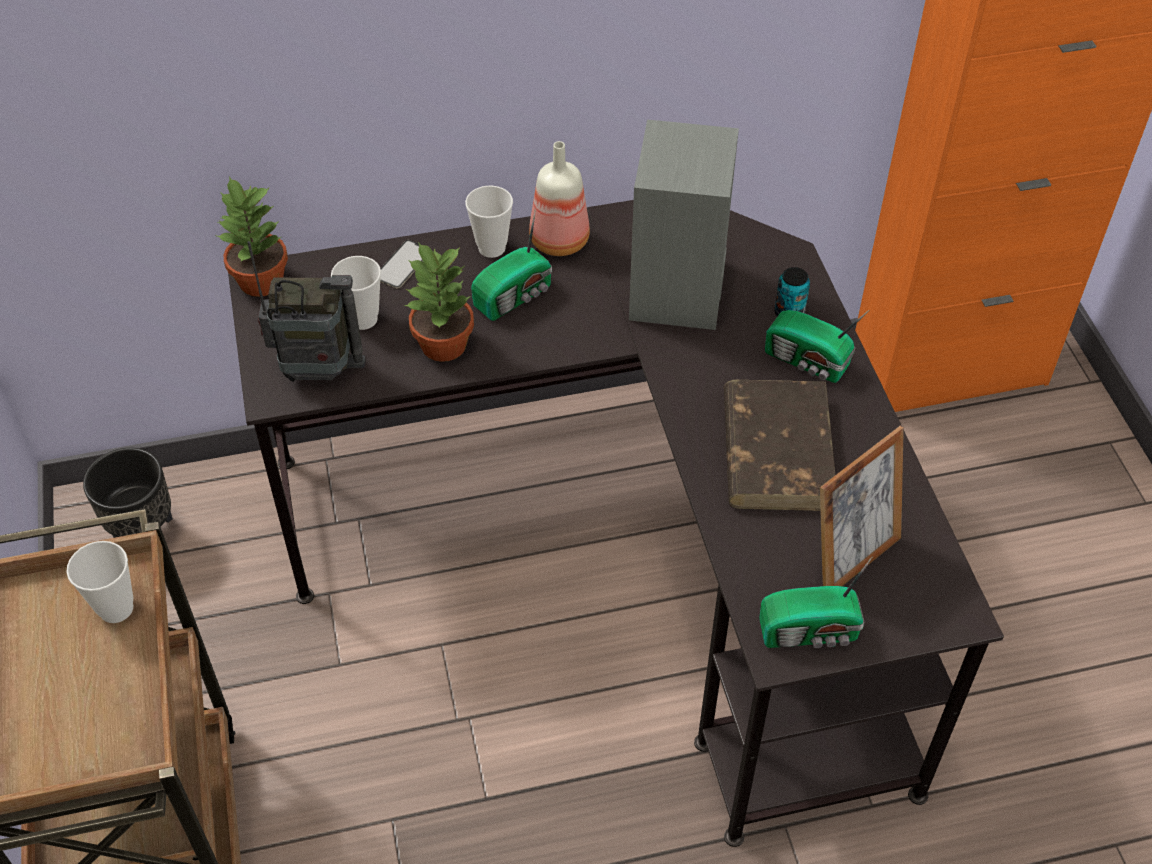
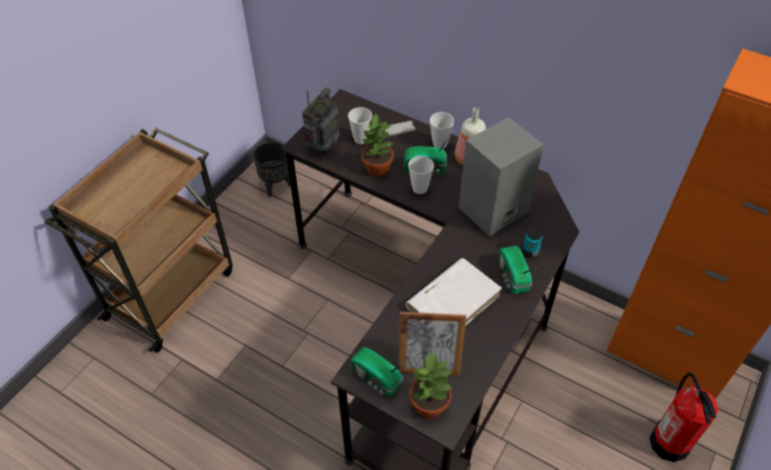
camera: 45 degrees right, 0 degrees up
cup [66,541,133,623] -> cup moved to [408,156,434,194]
potted plant [217,176,288,297] -> potted plant moved to [409,352,452,418]
radio [247,241,366,382] -> radio turned 105 degrees counterclockwise [302,88,340,155]
brown book [724,380,835,511] -> white book [405,258,502,326]
none -> fire extinguisher [649,372,719,462]

